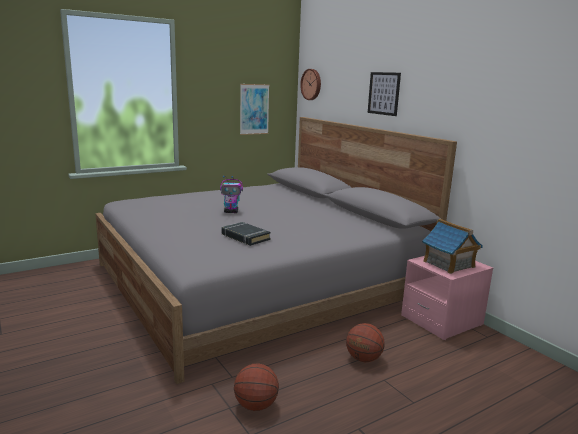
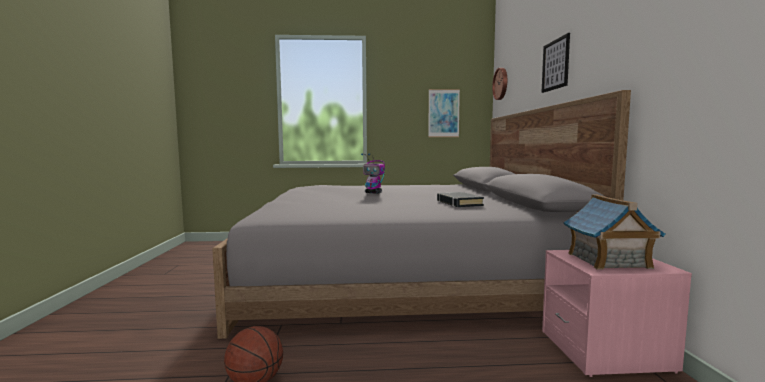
camera: 30 degrees right, 10 degrees down
black book [222,222,271,246] -> black book moved to [437,192,484,207]
basketball [346,323,385,362] -> none

